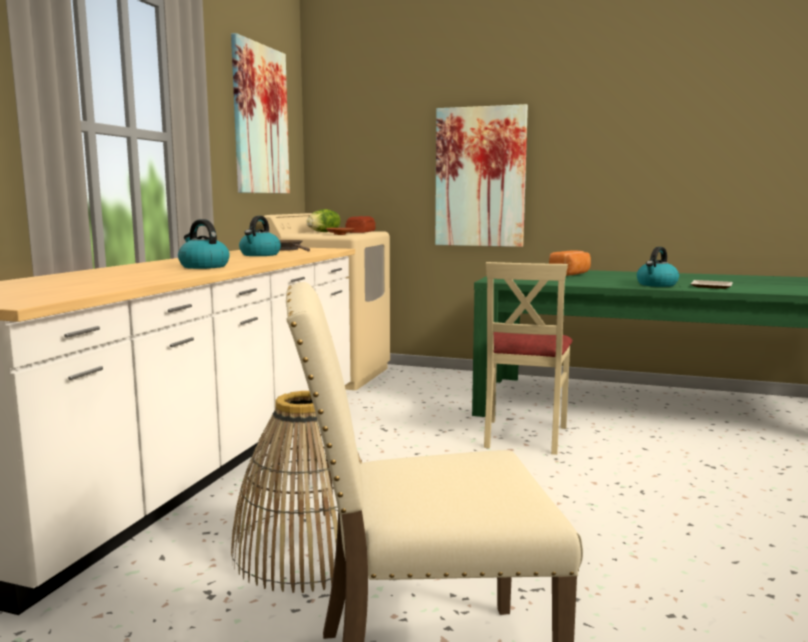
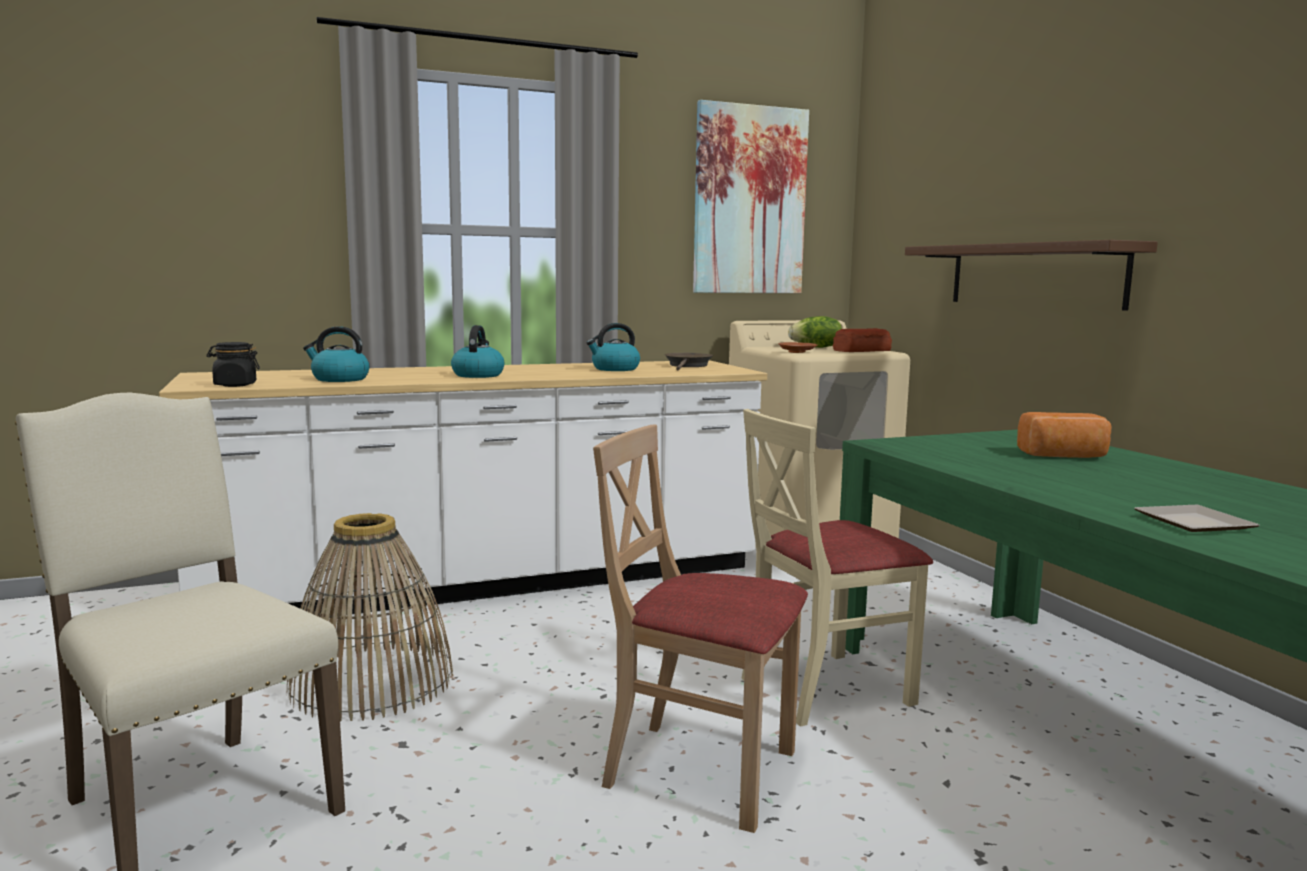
camera: 50 degrees right, 0 degrees up
picture [435,104,528,247] -> brown shelf [905,240,1158,311]
kettle [637,247,679,287] -> kettle moved to [303,326,369,382]
none -> black jar [207,342,260,387]
none -> beige chair [593,424,808,833]

